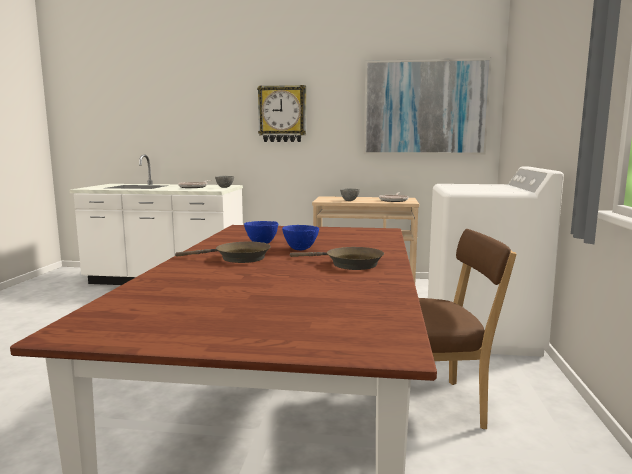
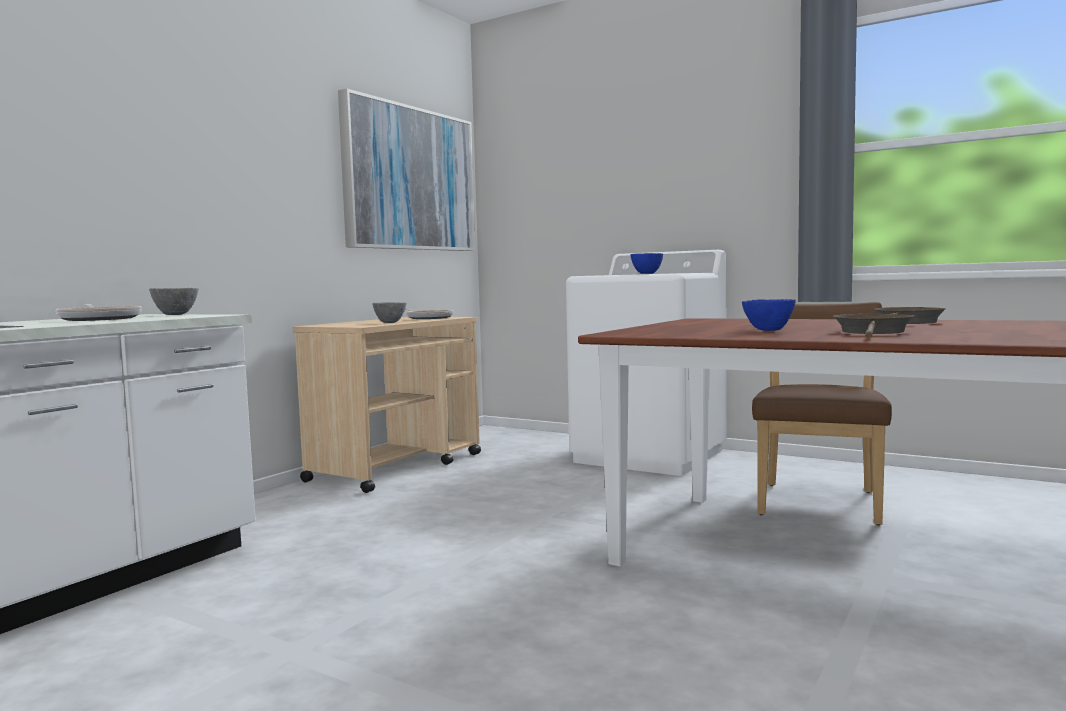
camera: 65 degrees left, 5 degrees down
wall clock [257,85,306,142] -> none
blue bowl [282,225,319,250] -> blue bowl moved to [631,253,663,274]

